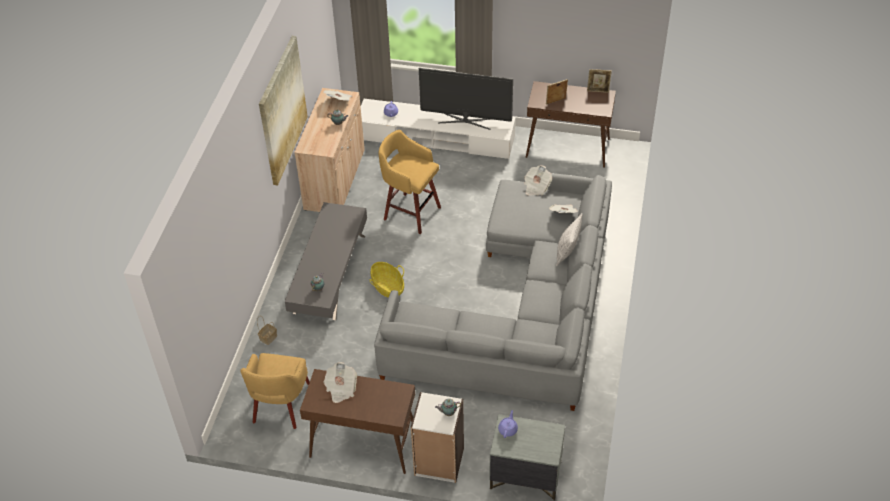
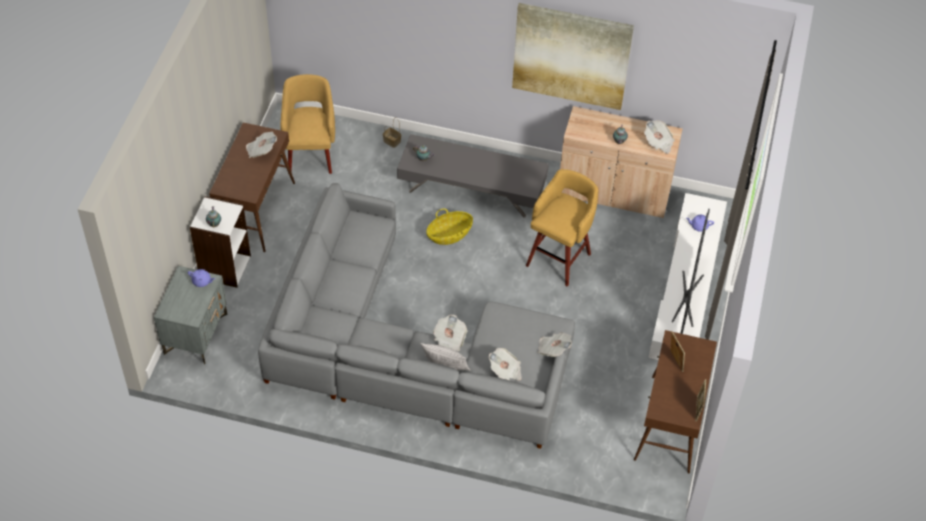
camera: 90 degrees right, 5 degrees up
yellow armchair [240,353,310,429] -> yellow armchair turned 75 degrees clockwise [281,74,335,174]
none -> newspaper [433,315,467,351]

